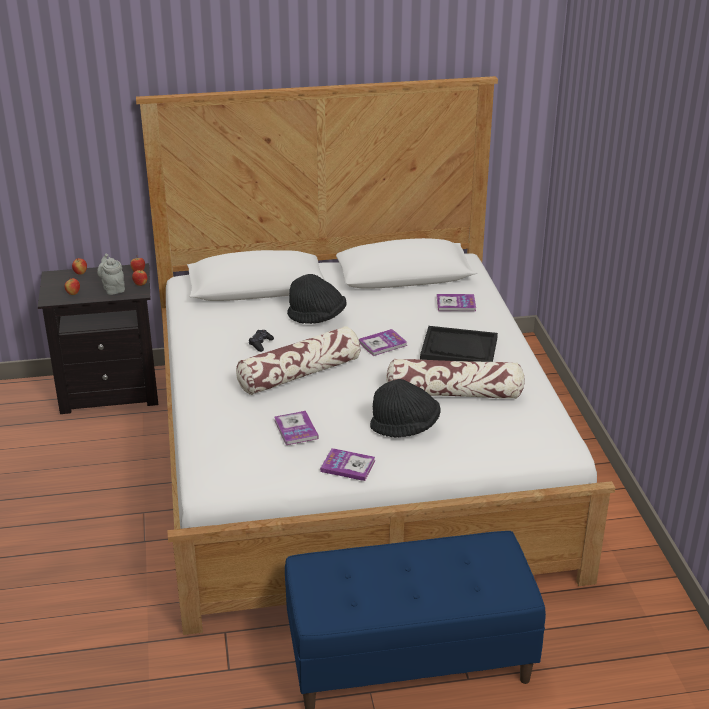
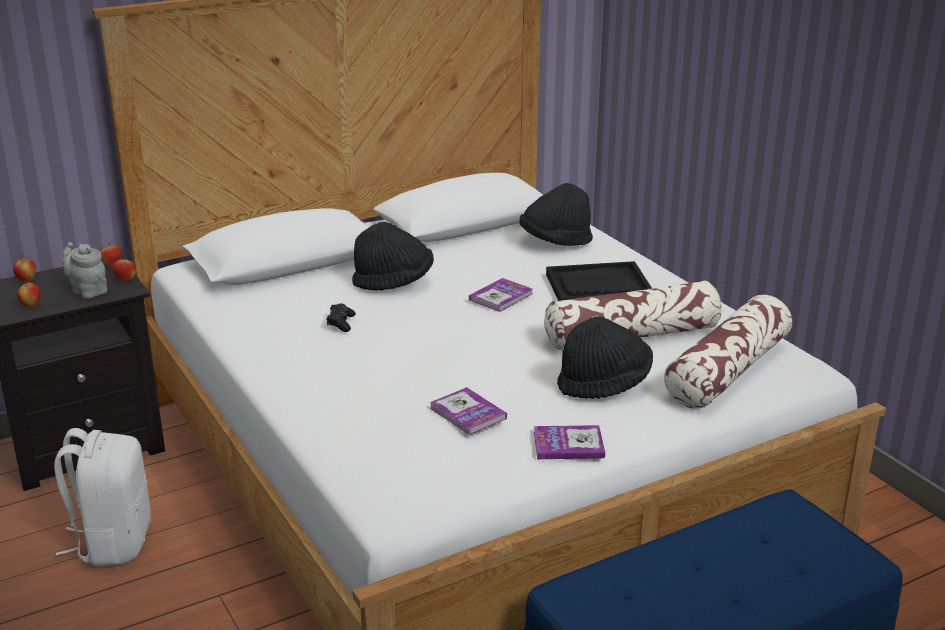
camera: 20 degrees left, 5 degrees down
pillow [236,326,361,395] -> pillow moved to [664,295,792,409]
book [437,294,476,311] -> black hat [519,183,593,246]
none -> white backpack [54,428,151,566]

